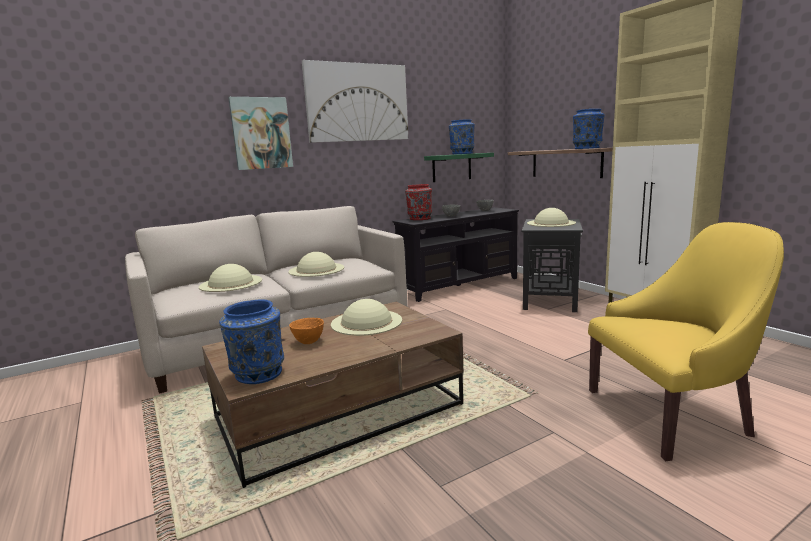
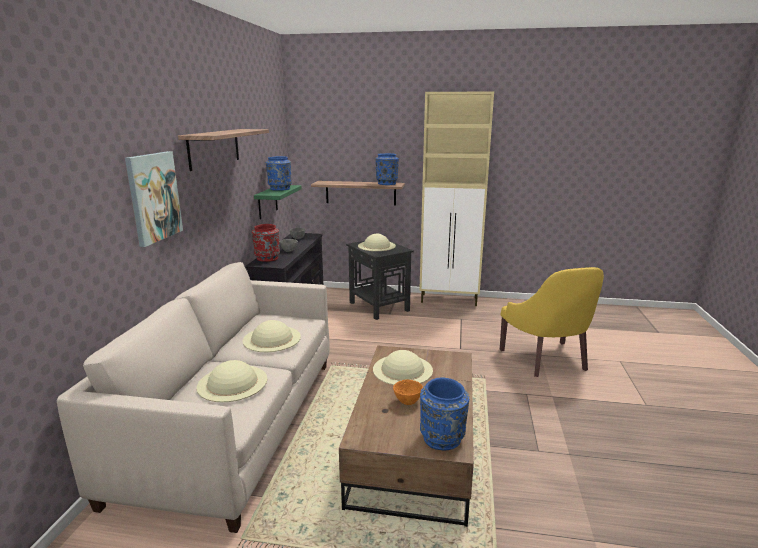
camera: 50 degrees left, 5 degrees up
picture [302,60,408,143] -> shelf [178,129,269,171]
yellow armchair [588,222,784,461] -> yellow armchair turned 135 degrees clockwise [500,267,604,377]

